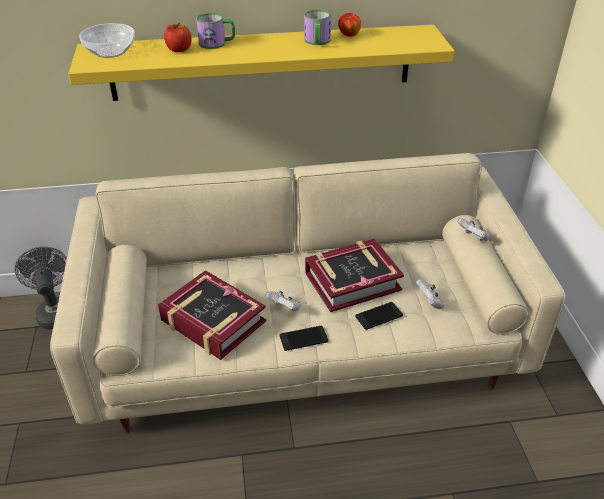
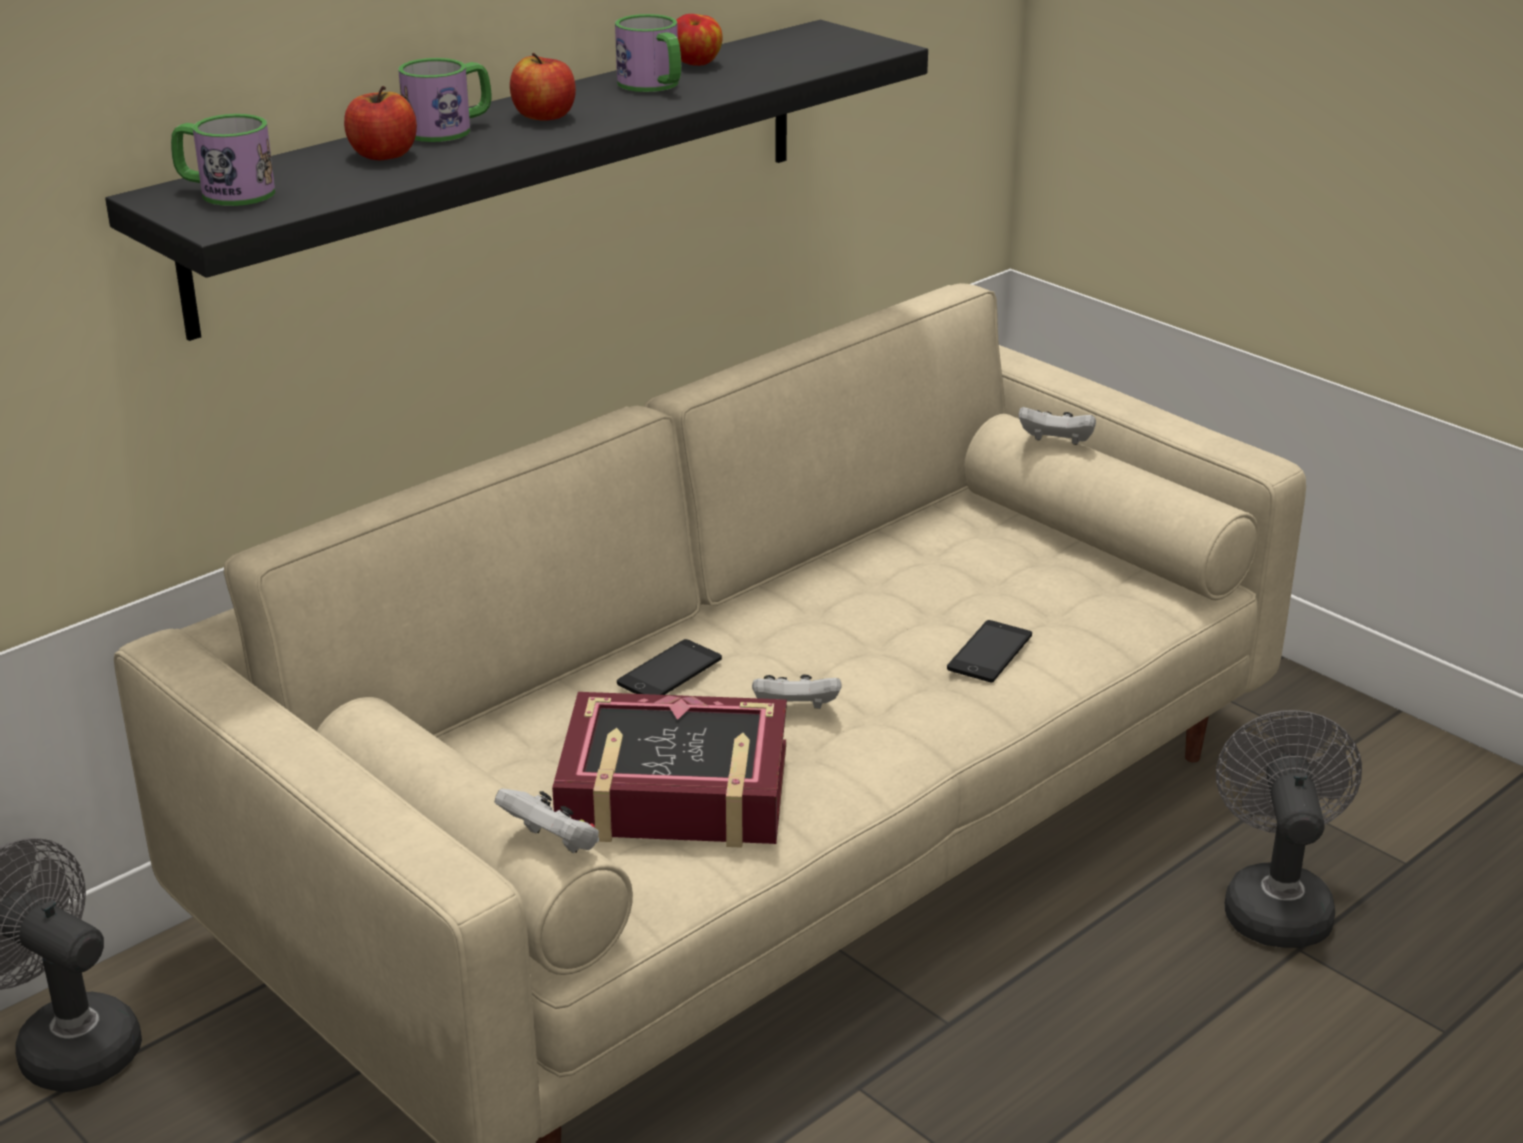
camera: 35 degrees left, 10 degrees down
yellow shelf [68,24,455,101] -> black shelf [105,20,928,341]
bowl [79,23,135,58] -> mug [171,114,275,206]
phone [280,326,328,351] -> phone moved to [617,639,722,695]
book [305,239,404,312] -> none
white game controller [416,279,444,309] -> white game controller moved to [495,789,599,854]
none -> apple [510,53,576,121]
none -> grey fan [1216,710,1362,948]

